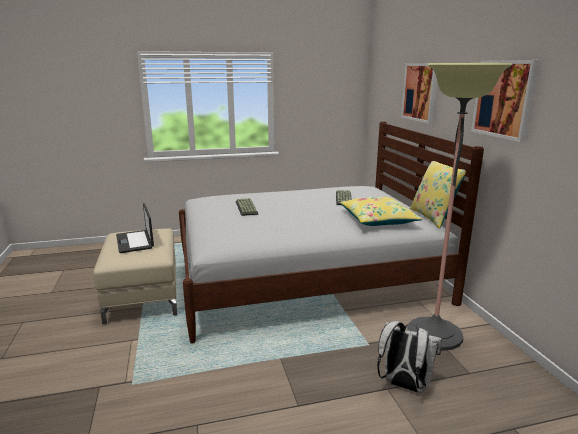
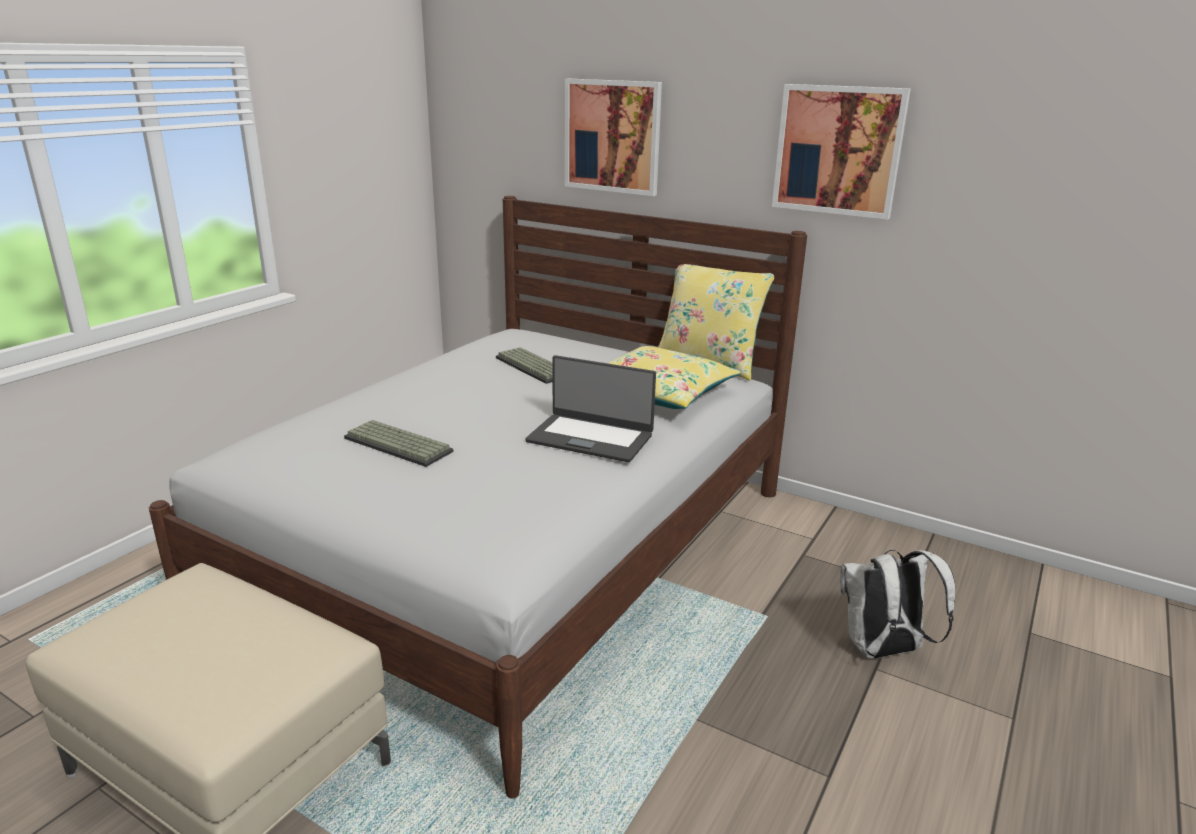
camera: 45 degrees left, 5 degrees up
laptop [116,203,154,253] -> laptop moved to [526,355,656,462]
floor lamp [407,63,512,351] -> none

